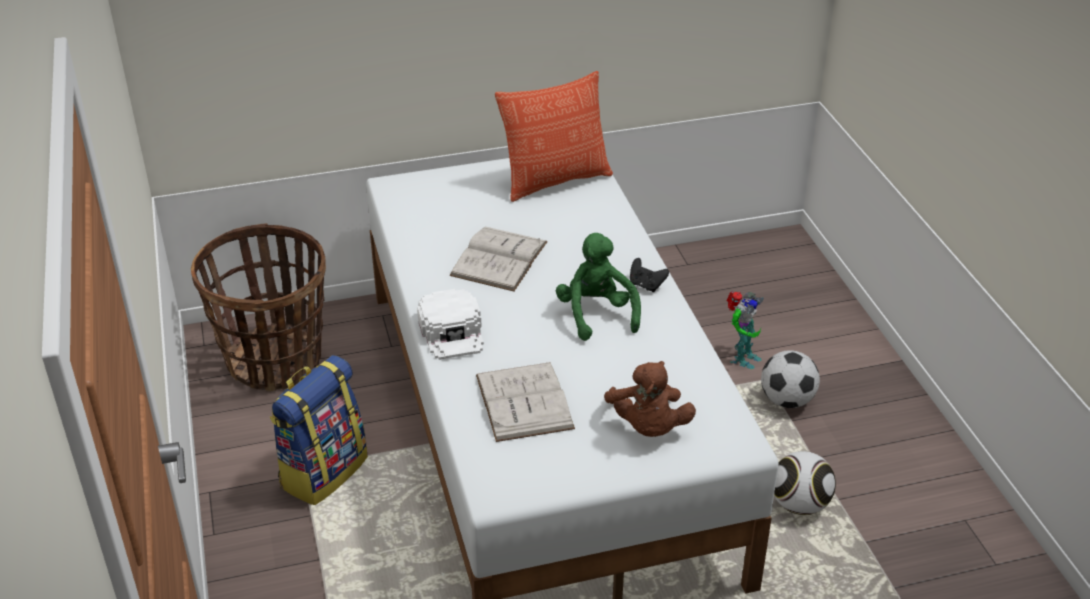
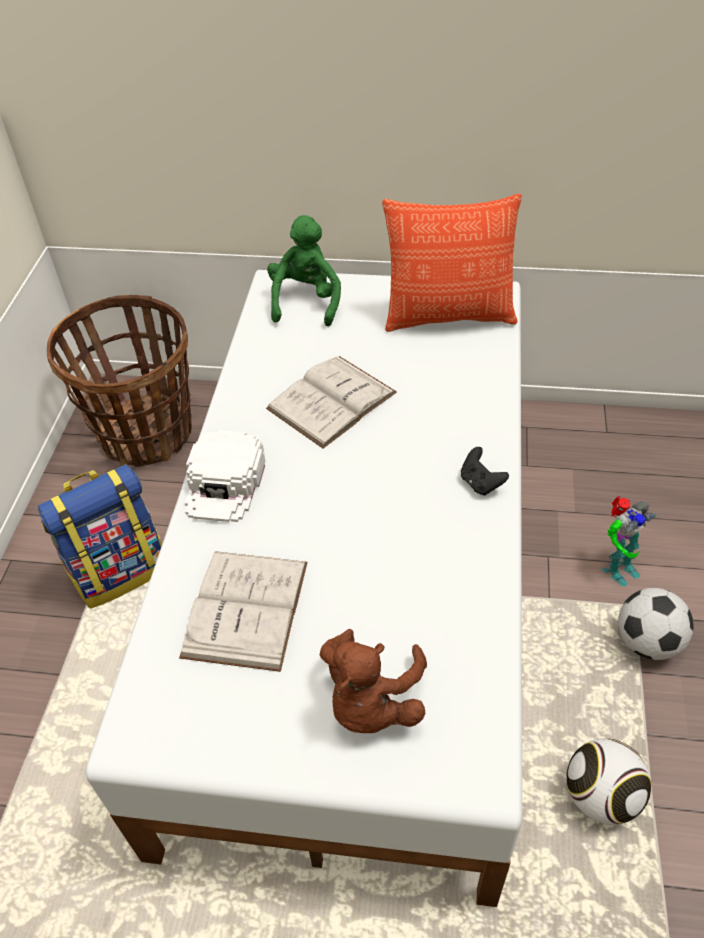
camera: 25 degrees right, 10 degrees up
green plush toy [556,233,641,341] -> green plush toy moved to [267,215,341,326]

